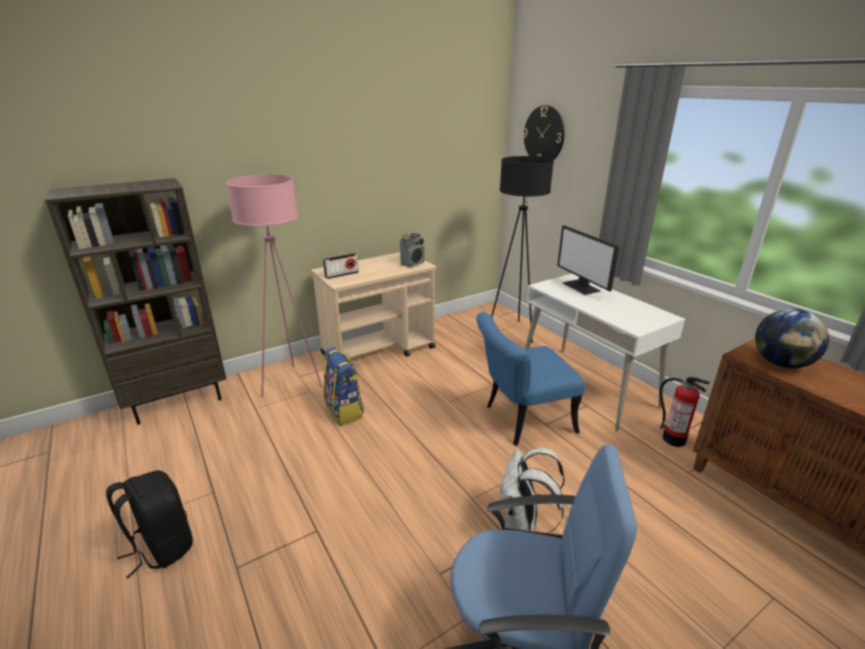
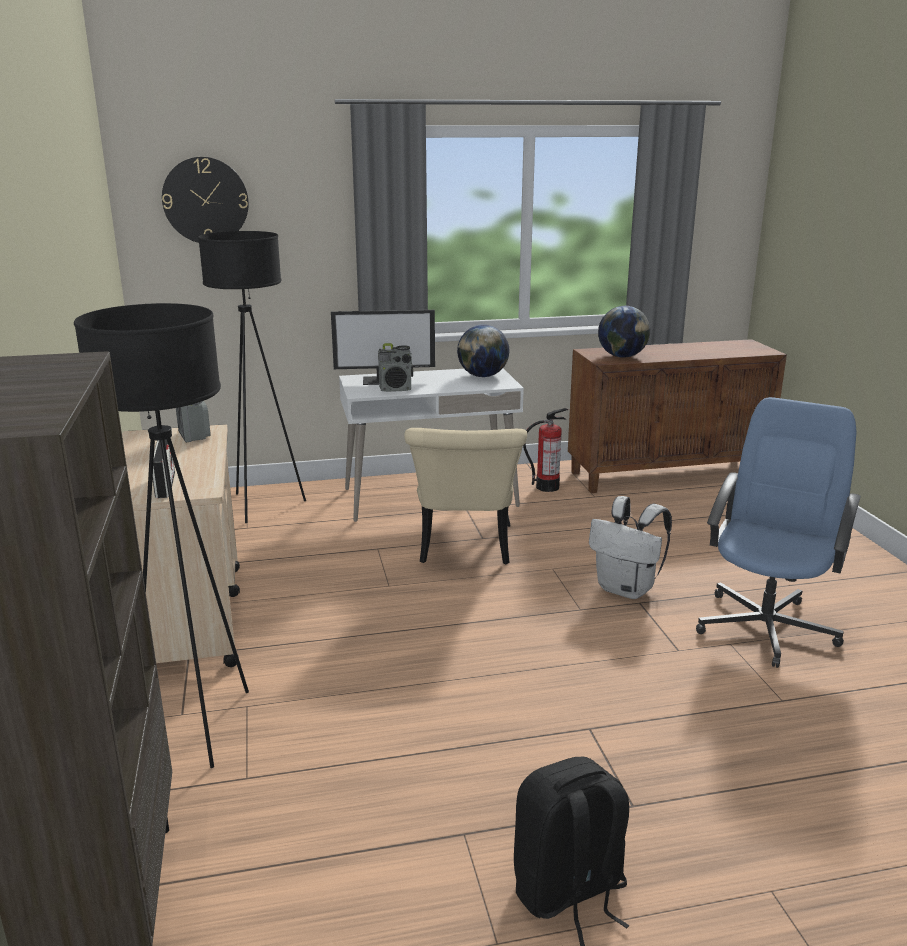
camera: 70 degrees left, 5 degrees down
pink floor lamp [226,174,322,397] -> black floor lamp [74,303,249,768]
backpack [323,348,364,426] -> none
blue chair [476,312,585,446] -> beige chair [404,428,527,564]
none -> radio [378,343,413,392]
none -> globe [457,324,510,377]

